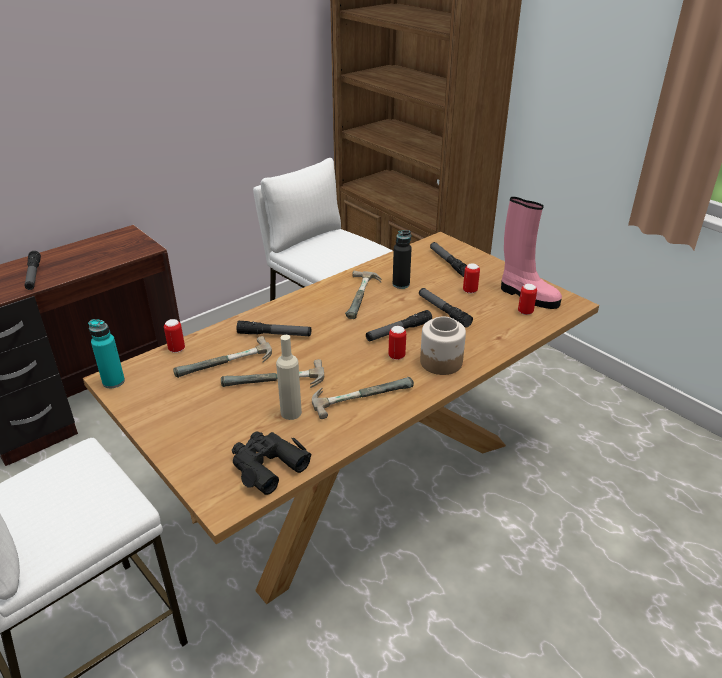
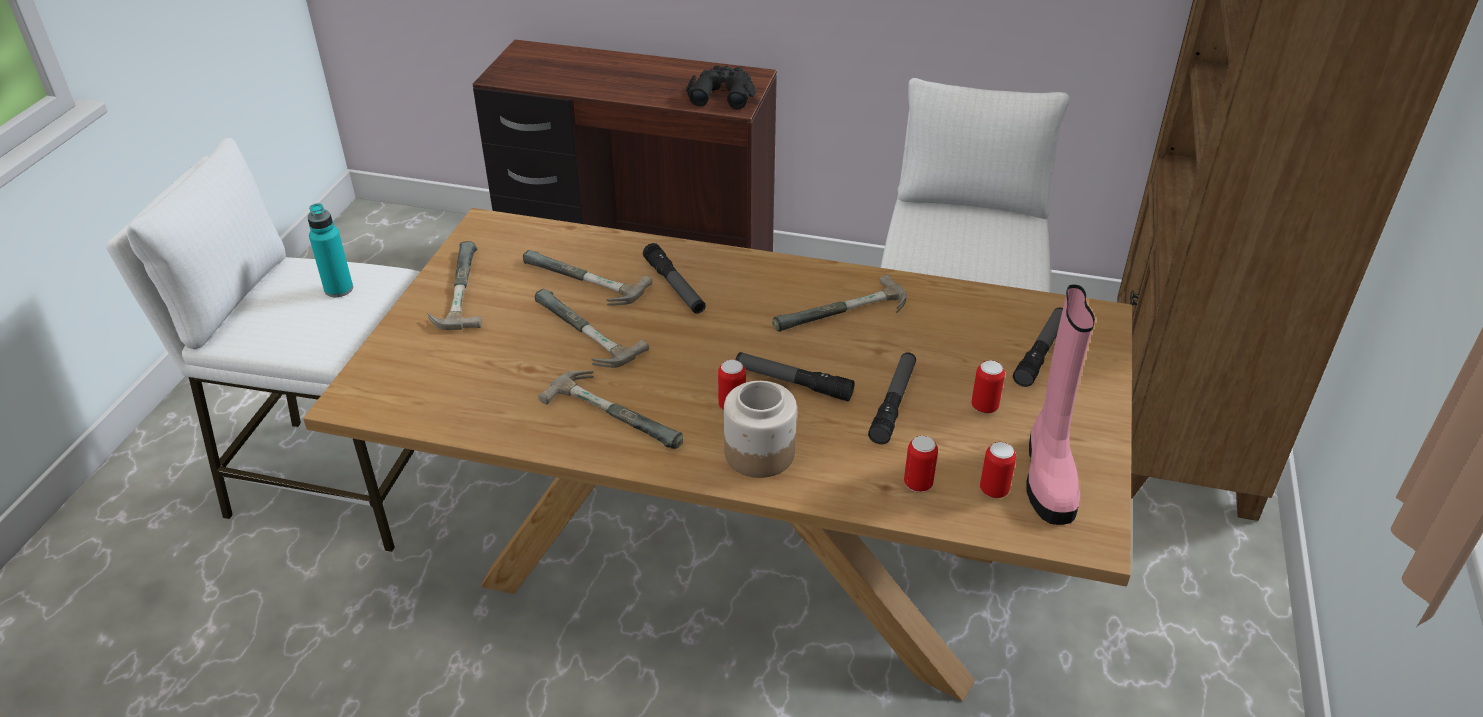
camera: 55 degrees right, 5 degrees up
flashlight [24,251,41,290] -> none
turquoise bottle [88,319,125,388] -> turquoise bottle moved to [308,203,353,297]
can [164,319,185,353] -> can moved to [904,436,938,492]
black binoculars [232,431,311,495] -> black binoculars moved to [686,65,756,109]
beige bottle [276,335,302,420] -> none
black bottle [393,230,412,289] -> none
none -> hammer [427,241,481,330]

